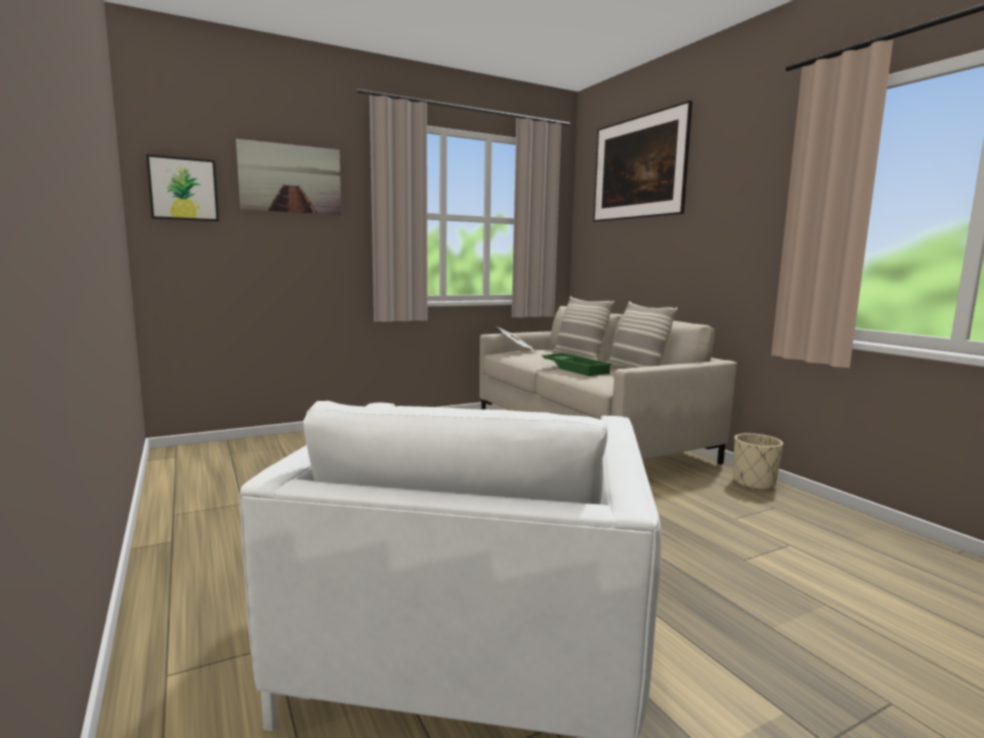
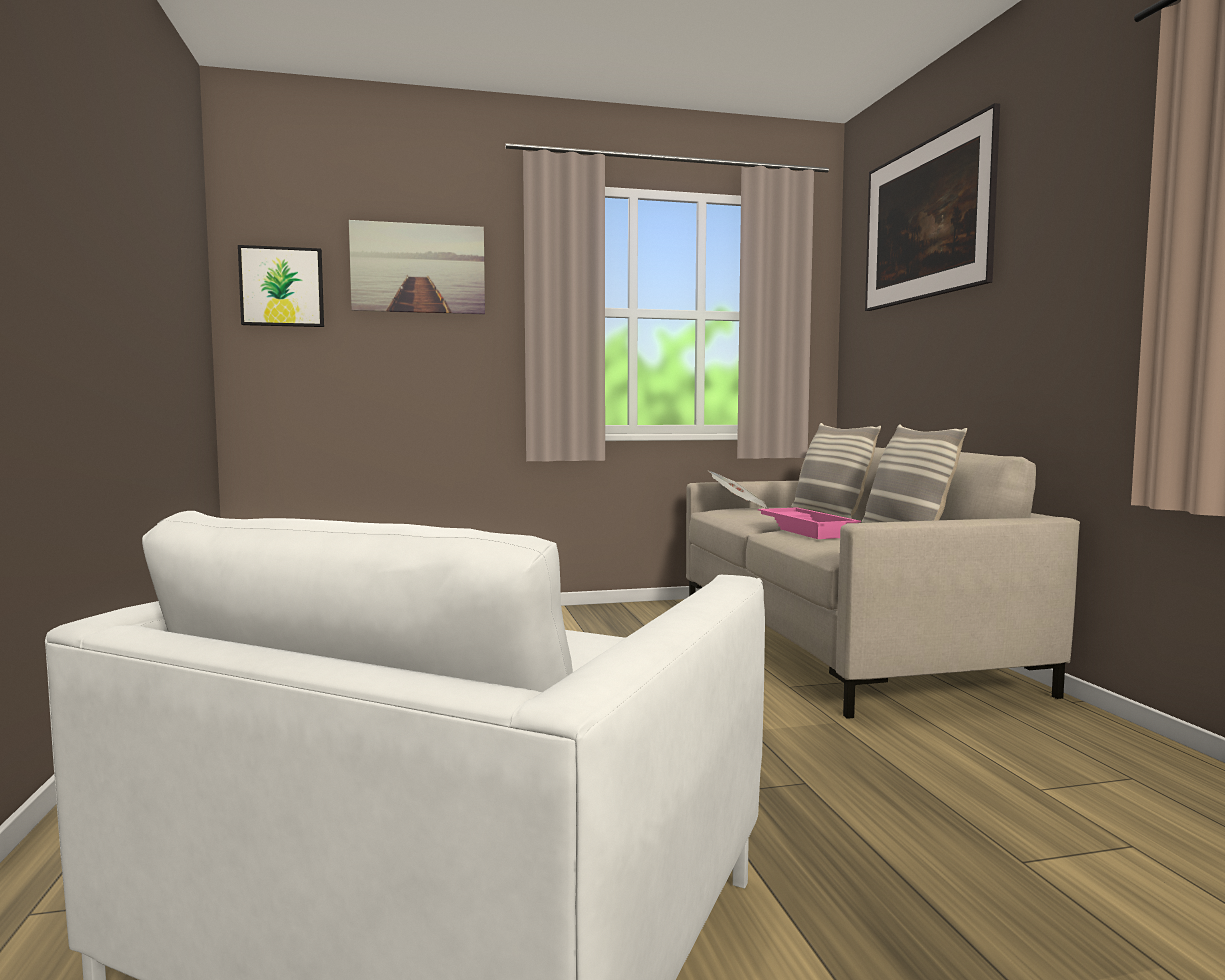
camera: 15 degrees right, 5 degrees down
green tray [542,353,612,376] -> pink tray [758,507,861,539]
beige planter [733,433,783,490] -> none

